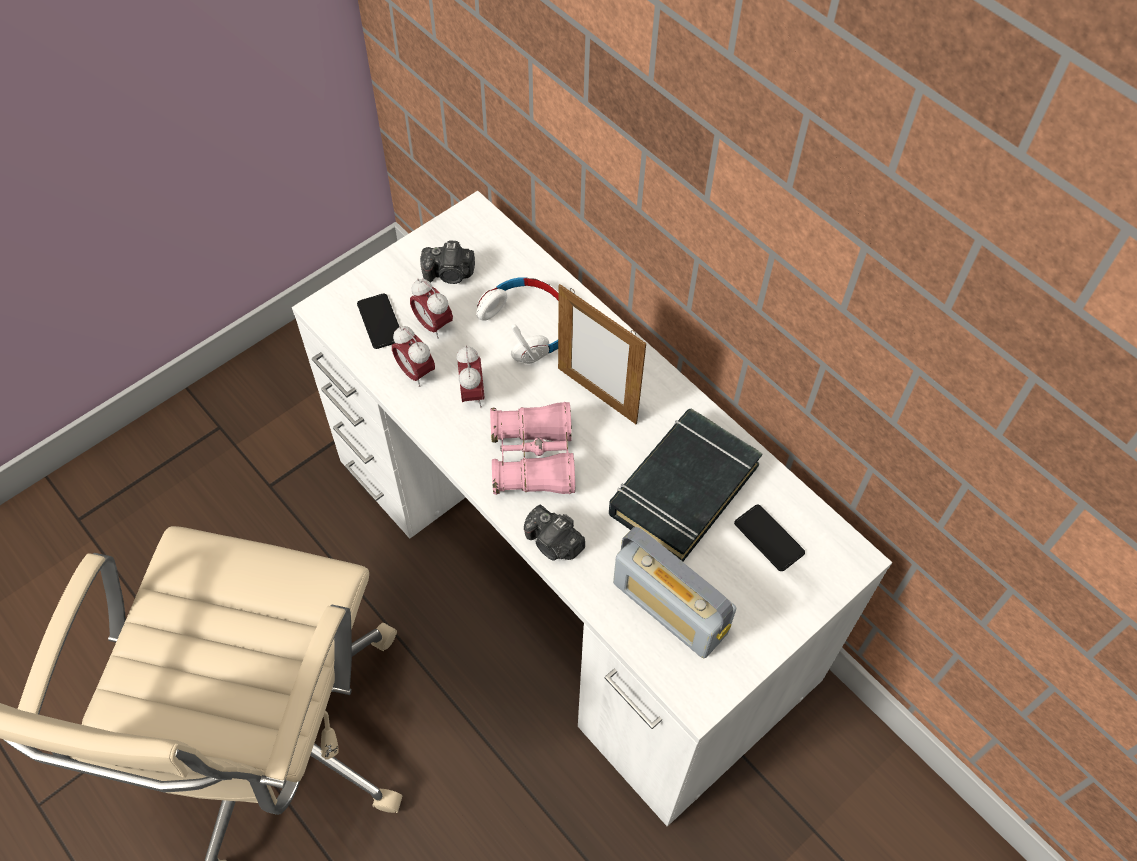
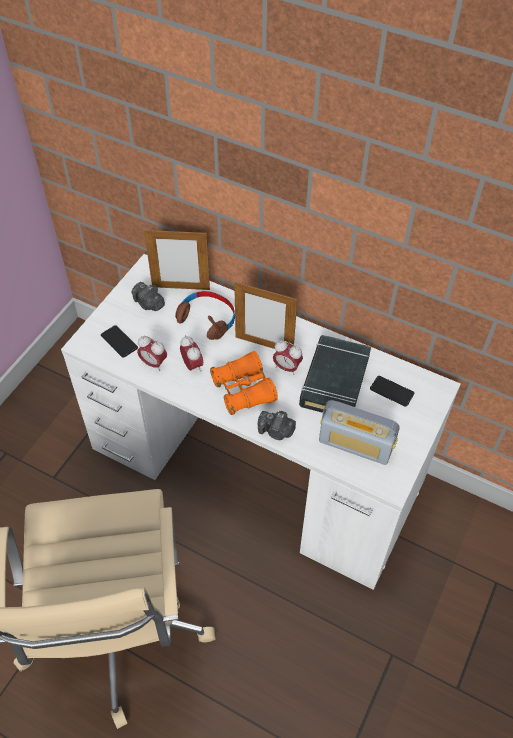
camera: 20 degrees left, 5 degrees down
alarm clock [410,279,453,339] -> alarm clock moved to [273,340,303,375]
camera [420,240,475,284] -> camera turned 60 degrees clockwise [131,282,165,311]
white headphones [476,277,559,364] -> brown headphones [175,291,235,340]
pink binoculars [490,402,575,495] -> orange binoculars [210,351,278,415]
none -> picture frame [144,228,210,290]

